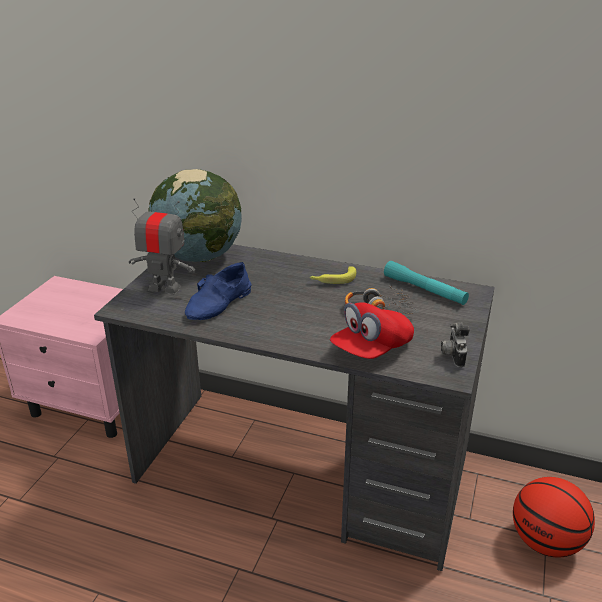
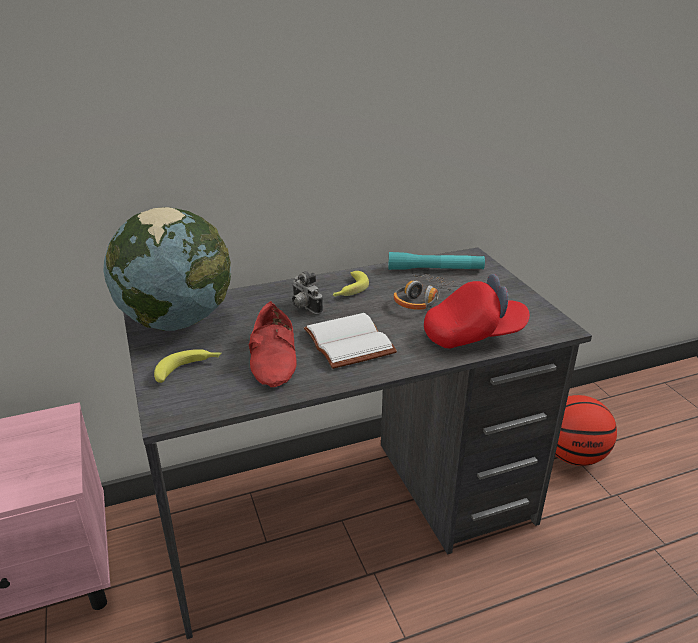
camera: 40 degrees left, 0 degrees up
toy robot [129,198,195,294] -> banana [154,349,222,383]
blue shoe [185,262,252,320] -> red shoe [249,301,297,387]
red cap [330,302,414,359] -> red cap turned 105 degrees counterclockwise [424,274,530,348]
camera [441,322,470,368] -> camera moved to [292,271,323,314]
none -> white book [304,313,397,369]

